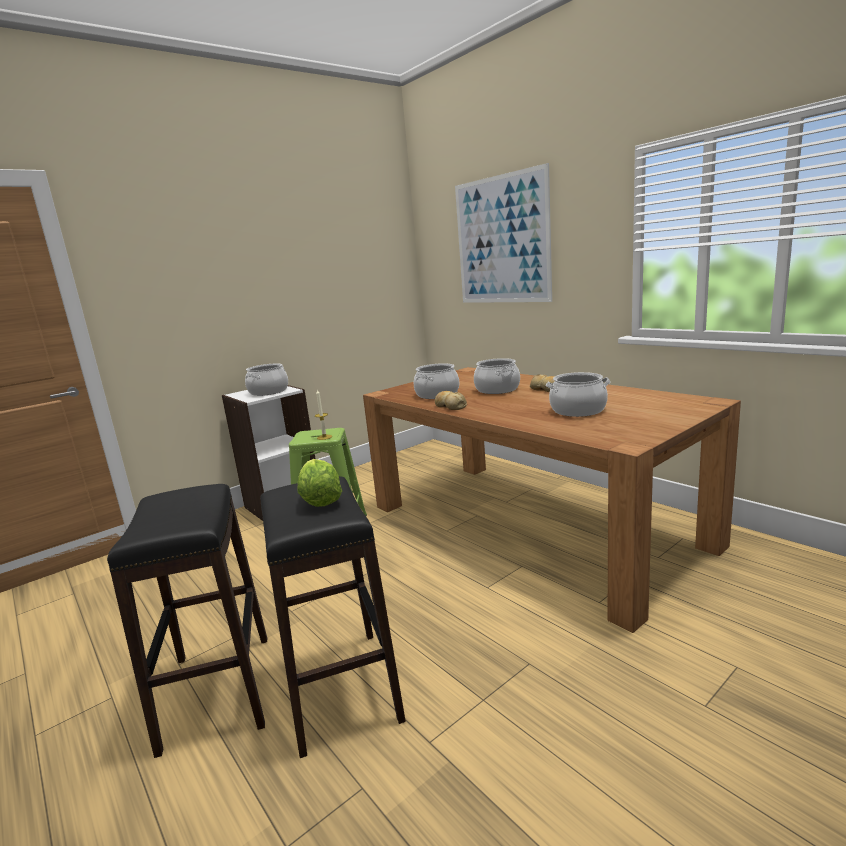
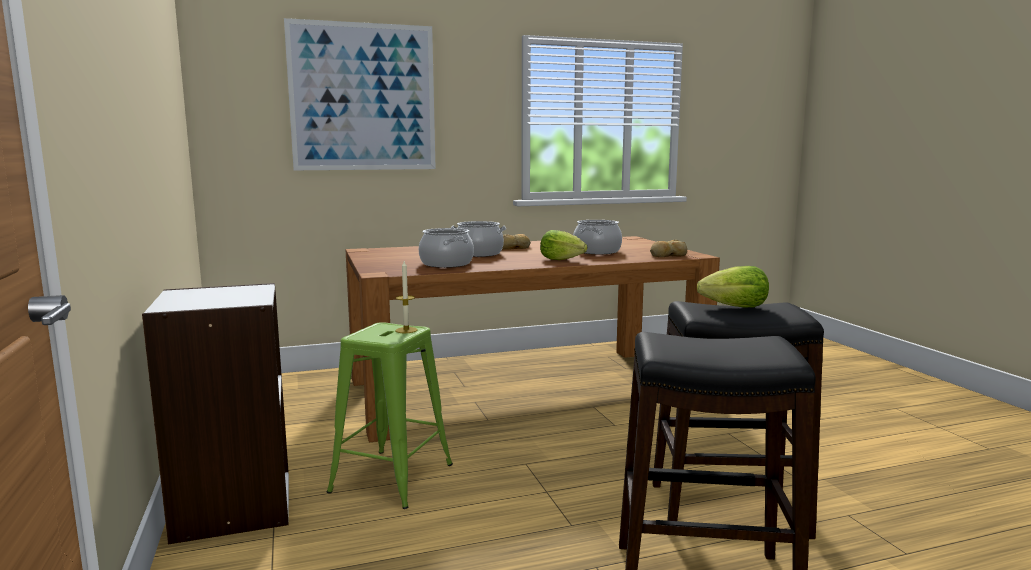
camera: 70 degrees left, 5 degrees down
cooking pot [245,363,288,396] -> none
bread [435,391,467,410] -> bread moved to [650,240,687,257]
none -> lettuce [540,230,587,260]

